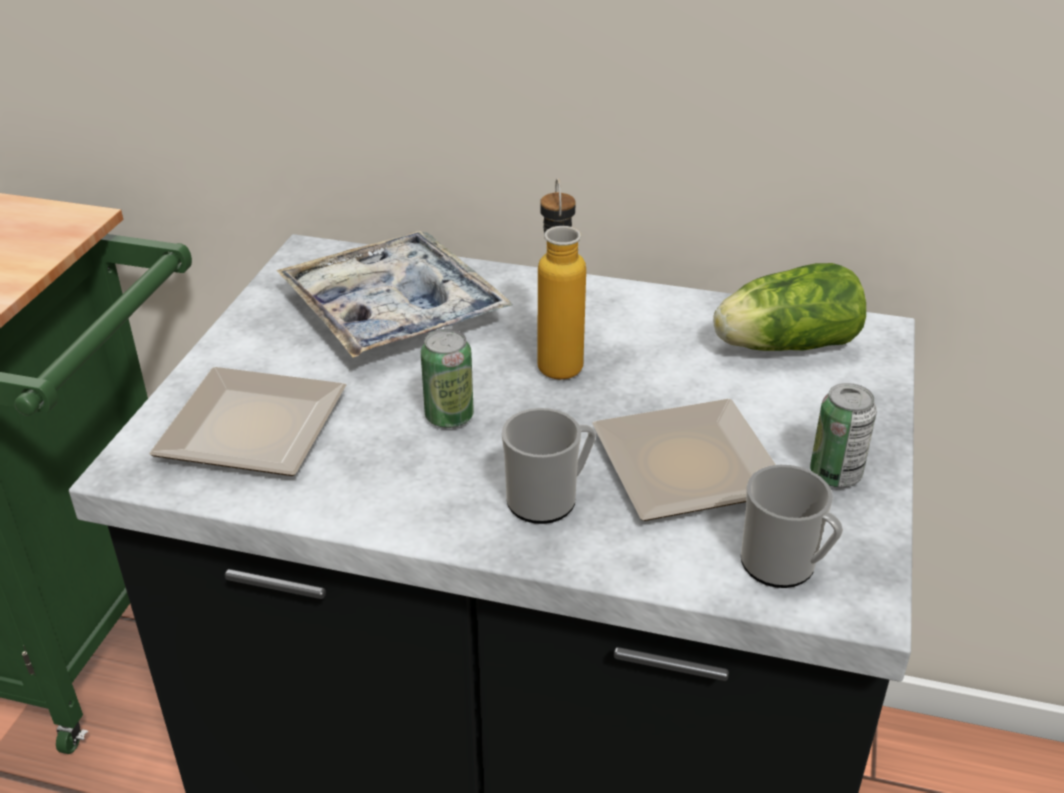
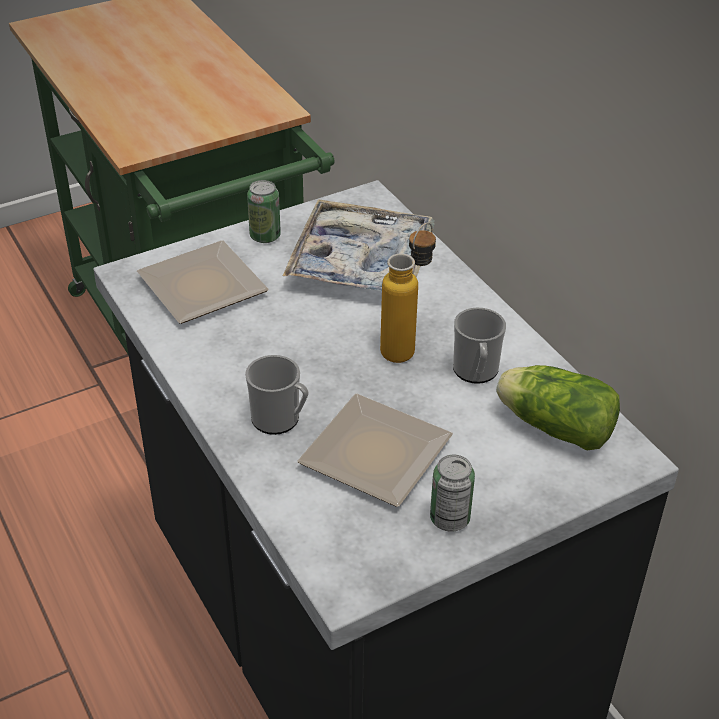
camera: 45 degrees right, 5 degrees up
can [421,329,474,428] -> can moved to [247,180,281,243]
mug [741,465,843,588] -> mug moved to [453,308,506,384]

